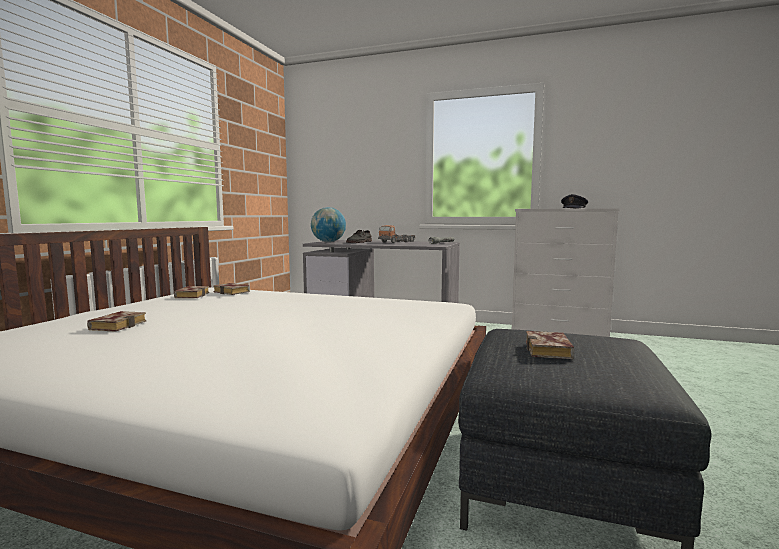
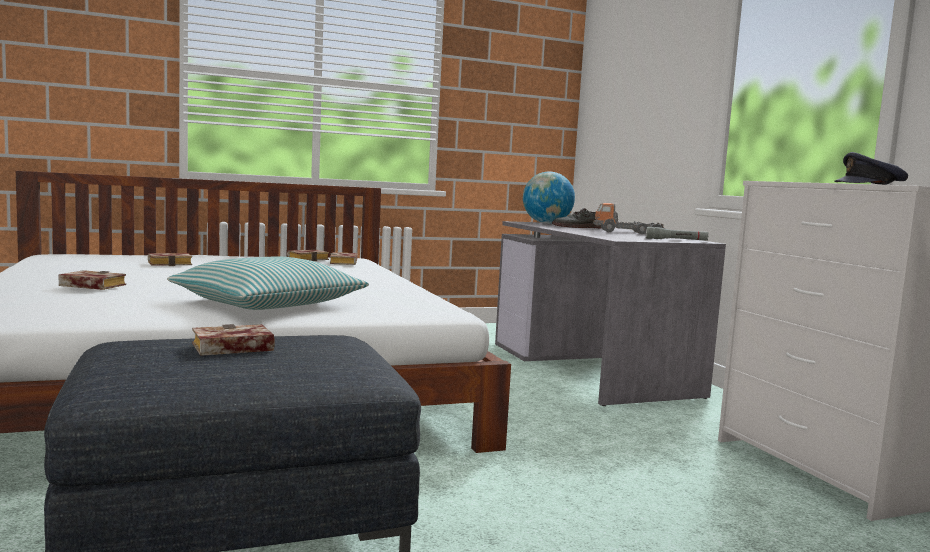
camera: 50 degrees right, 0 degrees up
none -> book [59,270,126,290]
none -> pillow [167,256,369,310]

